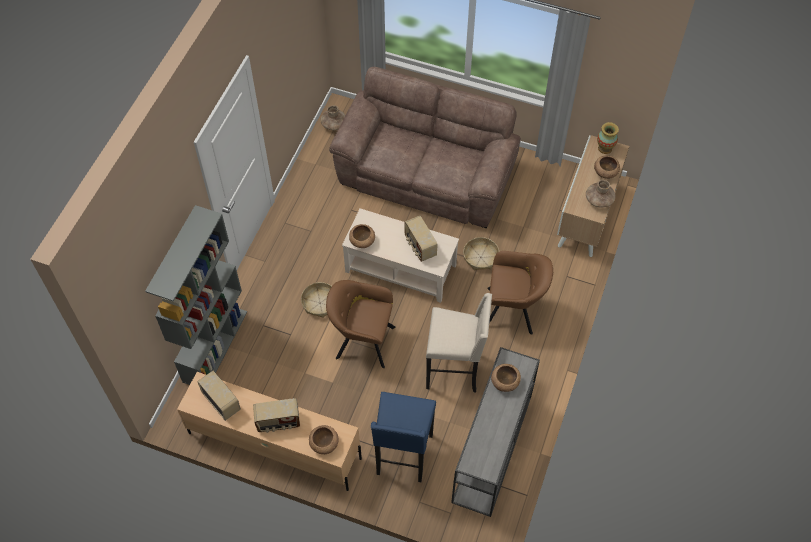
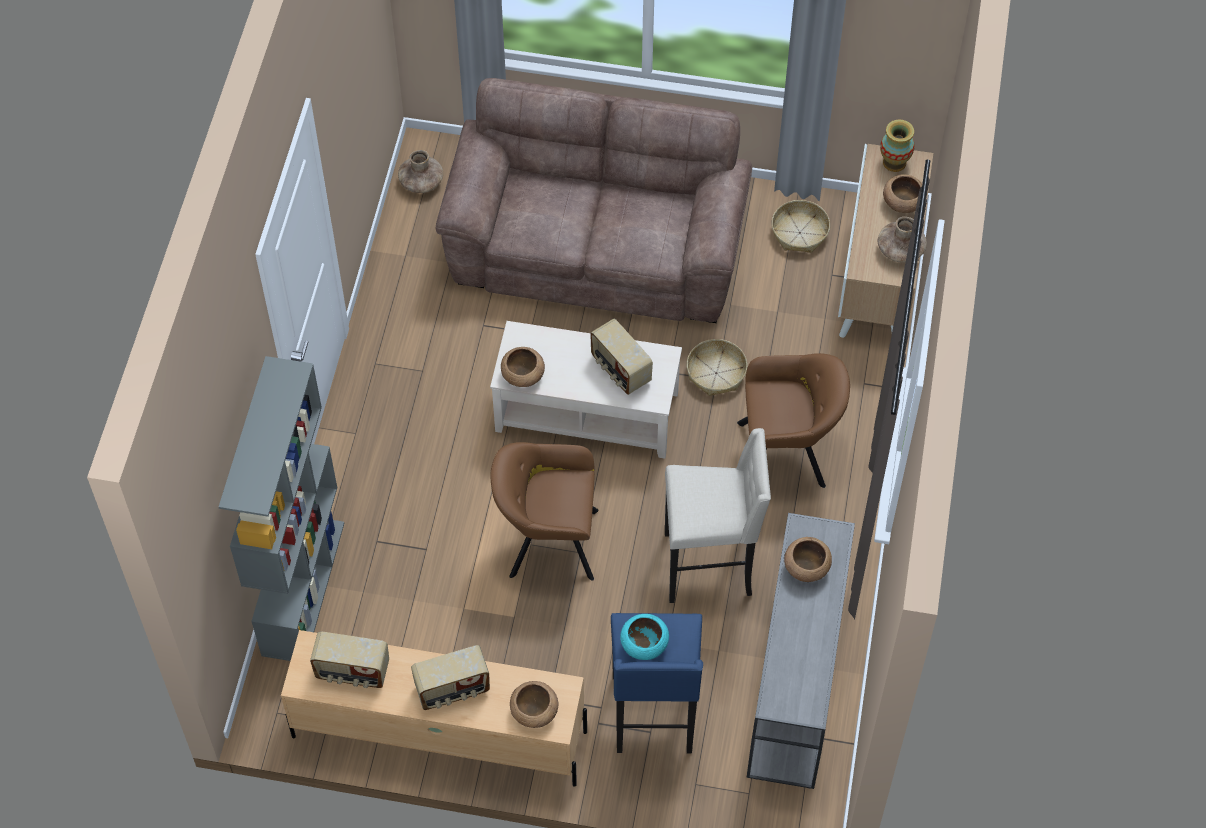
camera: 10 degrees left, 0 degrees up
radio [197,371,241,421] -> radio turned 150 degrees clockwise [310,631,389,688]
basket [301,282,332,318] -> basket moved to [772,200,830,253]
none -> turquoise bowl [620,614,669,660]

